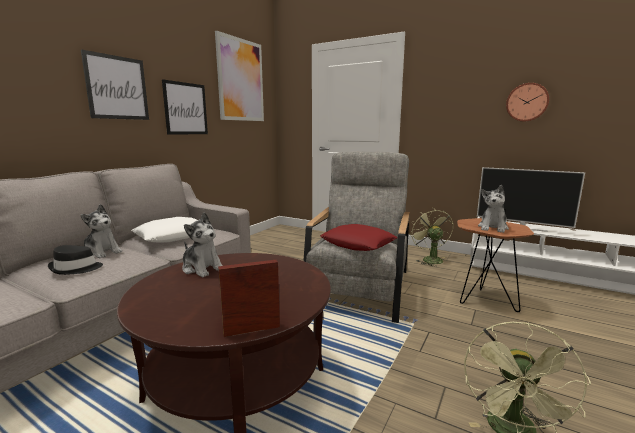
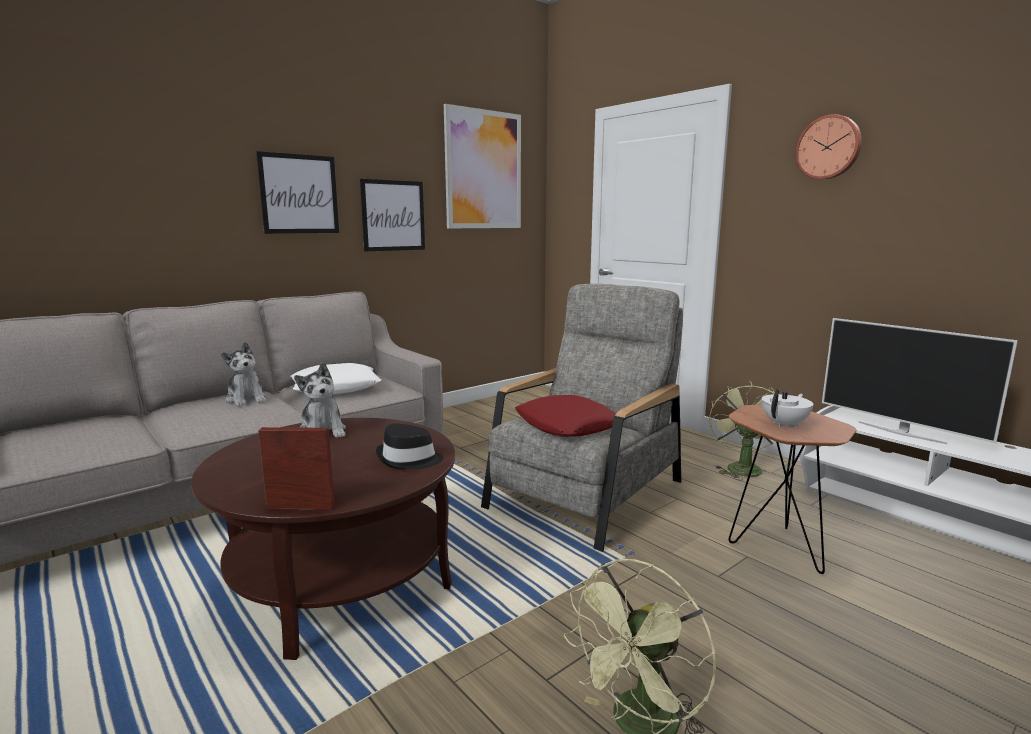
camera: 20 degrees right, 0 degrees up
black hat [48,245,103,275] -> black hat moved to [376,423,443,469]
plush toy [478,185,509,233] -> white teapot [762,389,813,428]
wall clock [506,83,549,122] -> wall clock moved to [795,114,862,180]

